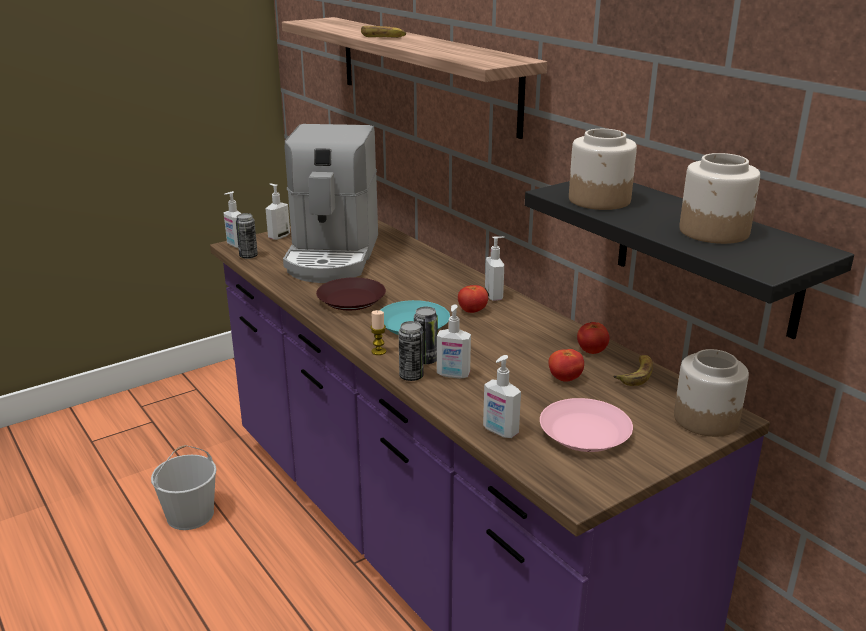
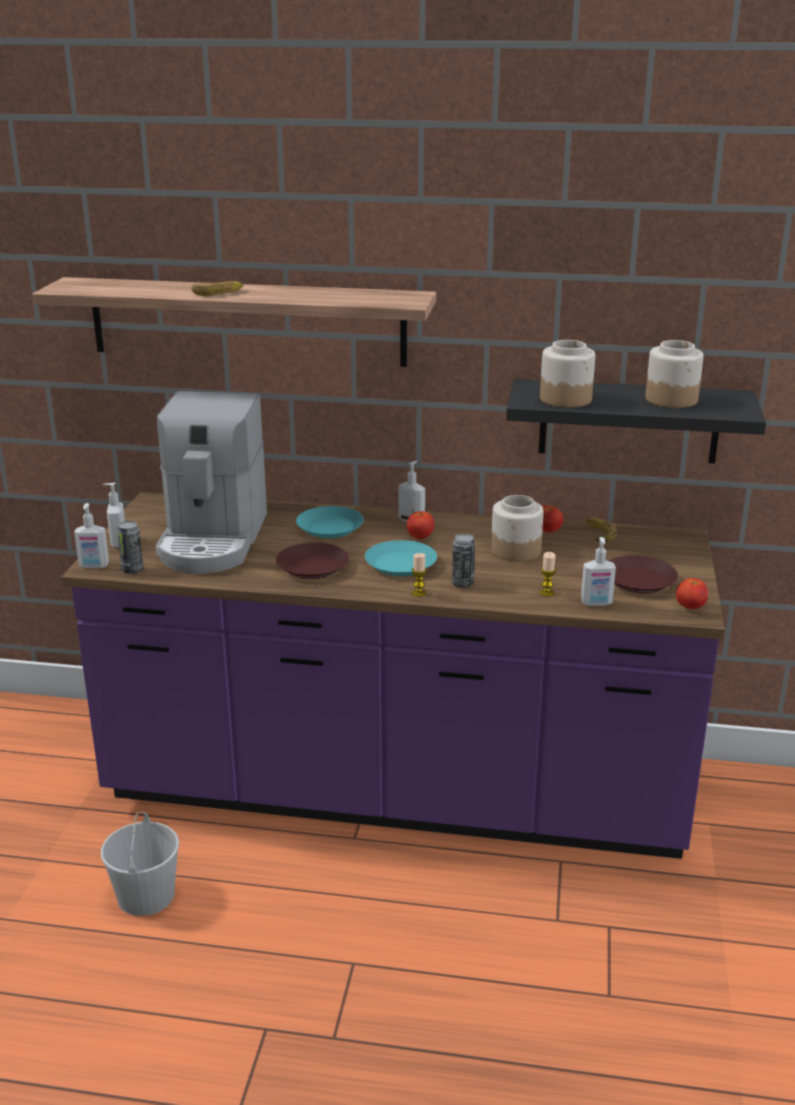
camera: 45 degrees left, 0 degrees up
coffee machine [283,124,378,283] -> coffee machine turned 45 degrees clockwise [156,391,267,574]
can [398,321,424,381] -> none
soap dispenser [437,304,471,379] -> none
pink plate [540,398,633,452] -> brown plate [609,555,678,593]
tomato [549,349,584,382] -> tomato moved to [676,578,708,609]
jar [674,349,749,437] -> jar moved to [491,495,543,562]
none -> turquoise plate [296,506,364,538]
none -> candle [540,552,556,597]

